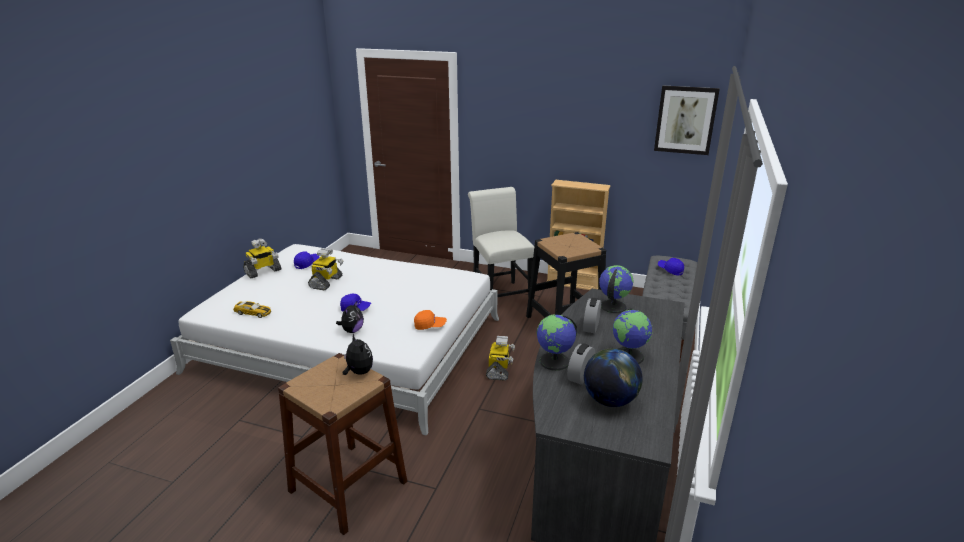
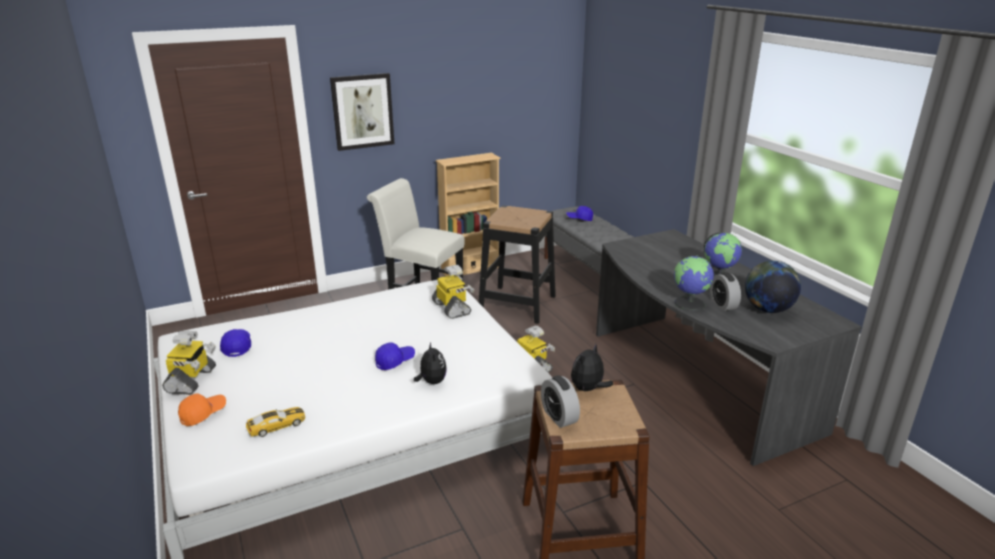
camera: 45 degrees left, 0 degrees up
toy robot [308,248,343,290] -> toy robot moved to [432,265,474,319]
plush toy [343,334,373,375] -> plush toy turned 60 degrees counterclockwise [571,344,613,392]
orange cap [414,310,447,330] -> orange cap moved to [178,393,226,426]
alarm clock [583,298,601,333] -> alarm clock moved to [541,375,580,428]
globe [599,265,634,313] -> none
picture [654,86,720,155] -> picture moved to [330,73,394,151]

